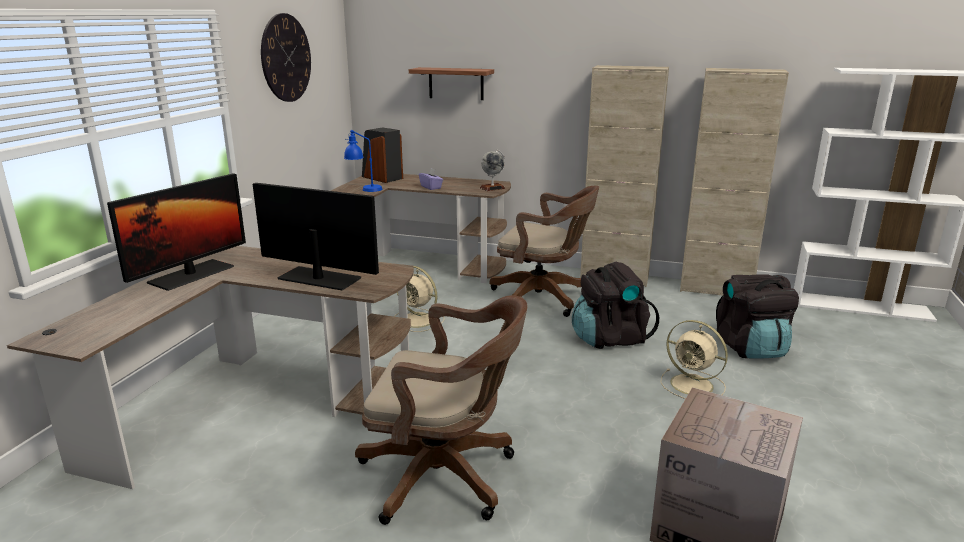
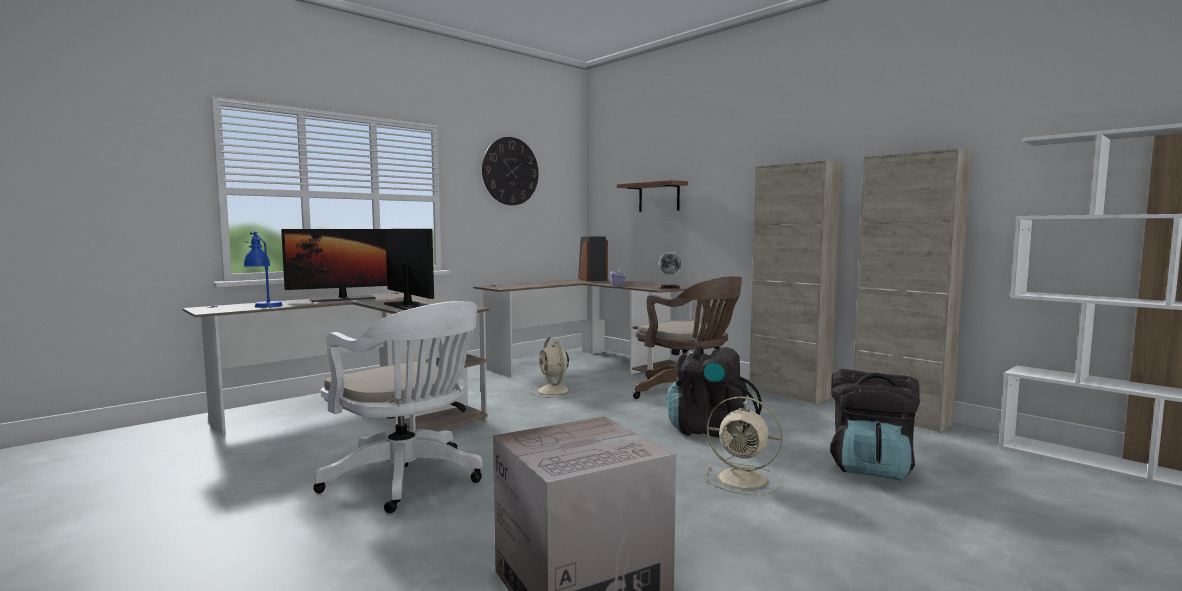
camera: 30 degrees right, 15 degrees down
blue table lamp [344,130,382,192] -> blue table lamp moved to [244,231,283,308]
brown office chair [355,295,528,525] -> white office chair [313,301,483,513]
beige fan [660,320,728,399] -> beige fan turned 45 degrees counterclockwise [705,396,782,495]

